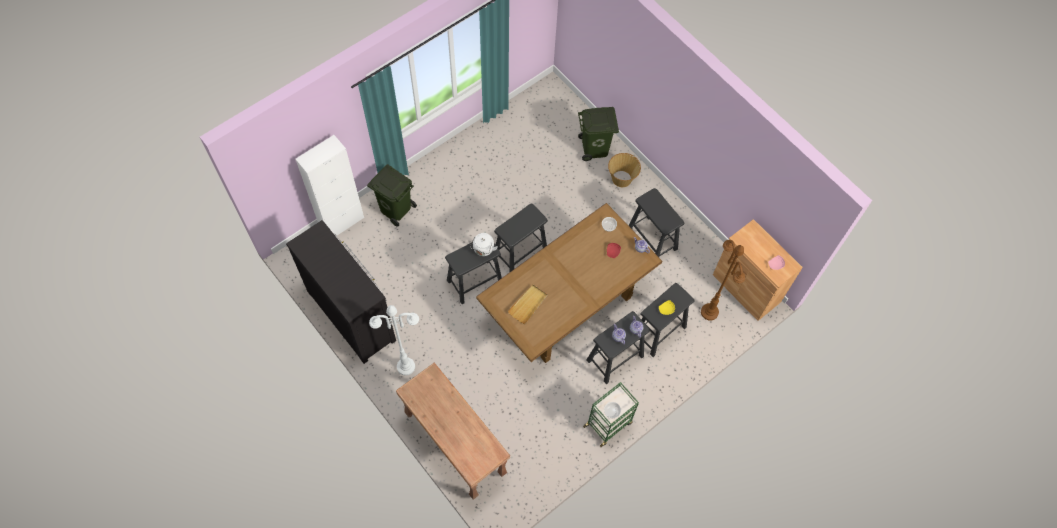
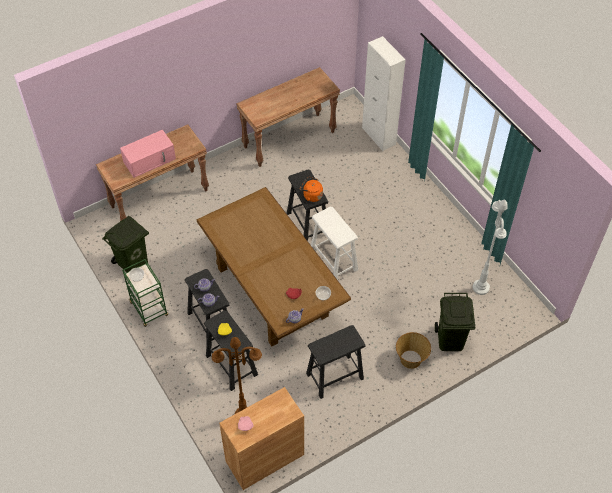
camera: 100 degrees right, 10 degrees down
dresser [286,220,396,364] -> brown console table [236,67,340,167]
green trash can [367,164,417,227] -> green trash can moved to [102,216,149,272]
white floor lamp [369,305,419,376] -> white floor lamp moved to [472,199,508,295]
white kettle [470,233,498,256] -> orange kettle [300,177,323,202]
black stool [494,203,548,272] -> white stool [311,207,358,279]
beige tray [507,284,548,324] -> none
none -> pink microwave [120,130,176,178]

